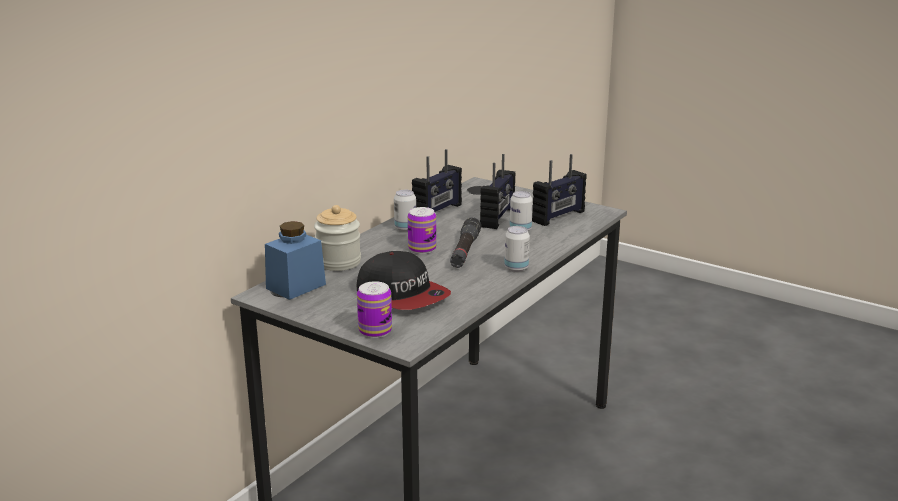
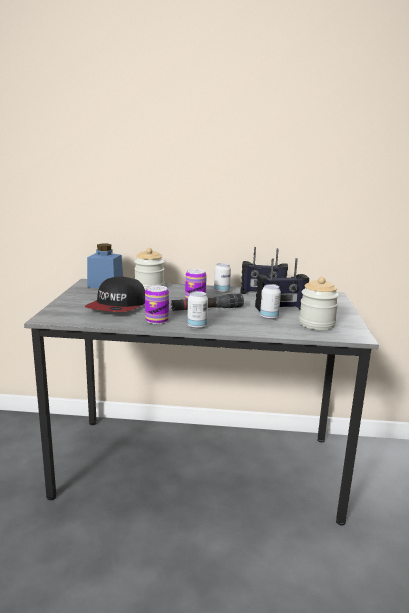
camera: 60 degrees right, 5 degrees down
can [357,281,392,338] -> can moved to [145,285,169,324]
radio [532,154,587,226] -> jar [299,277,339,330]

